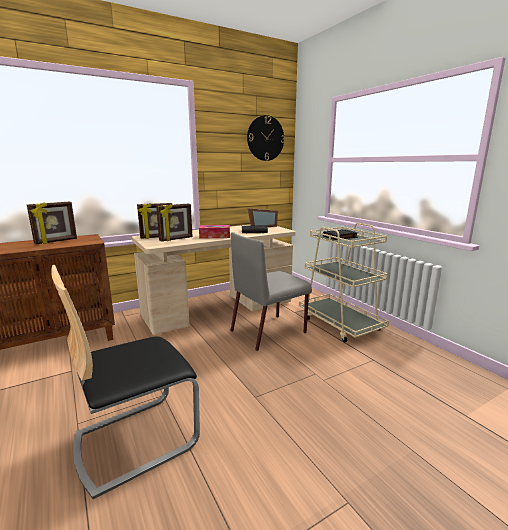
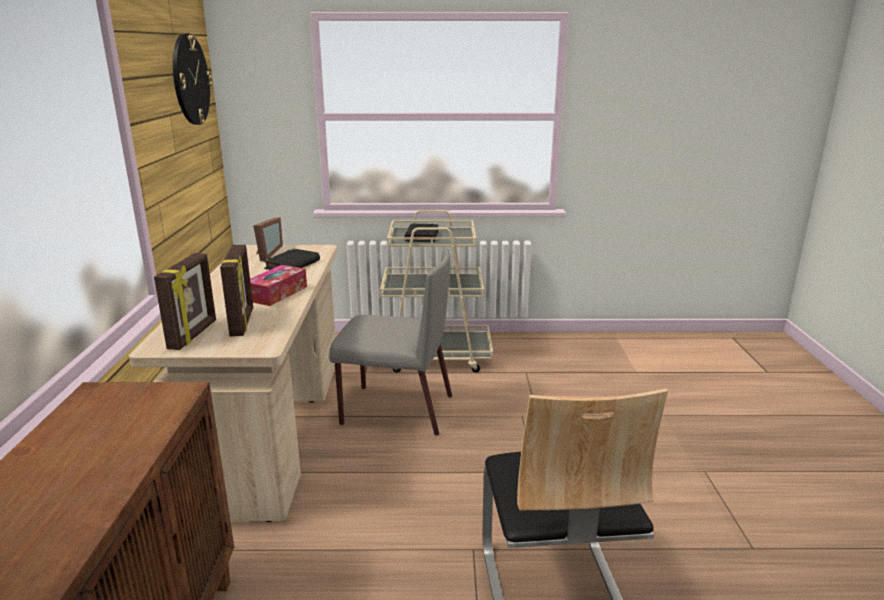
camera: 60 degrees left, 5 degrees up
picture frame [27,202,77,244] -> none
grey chair [231,232,312,351] -> grey chair turned 75 degrees counterclockwise [329,248,452,436]

